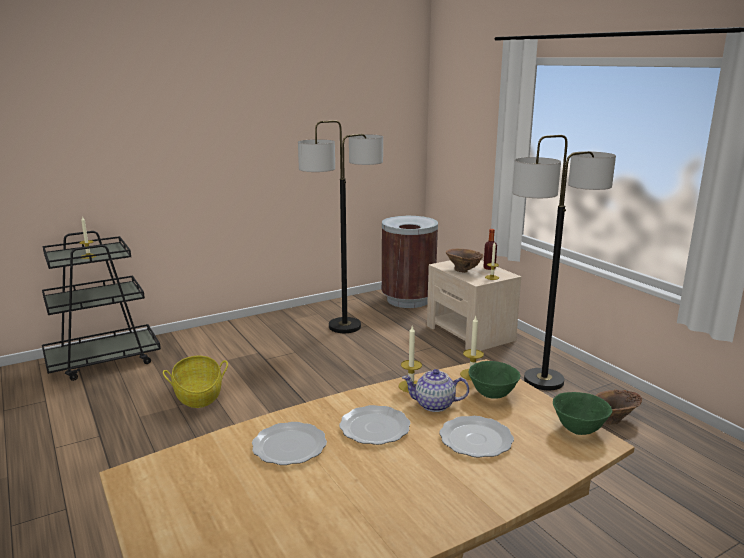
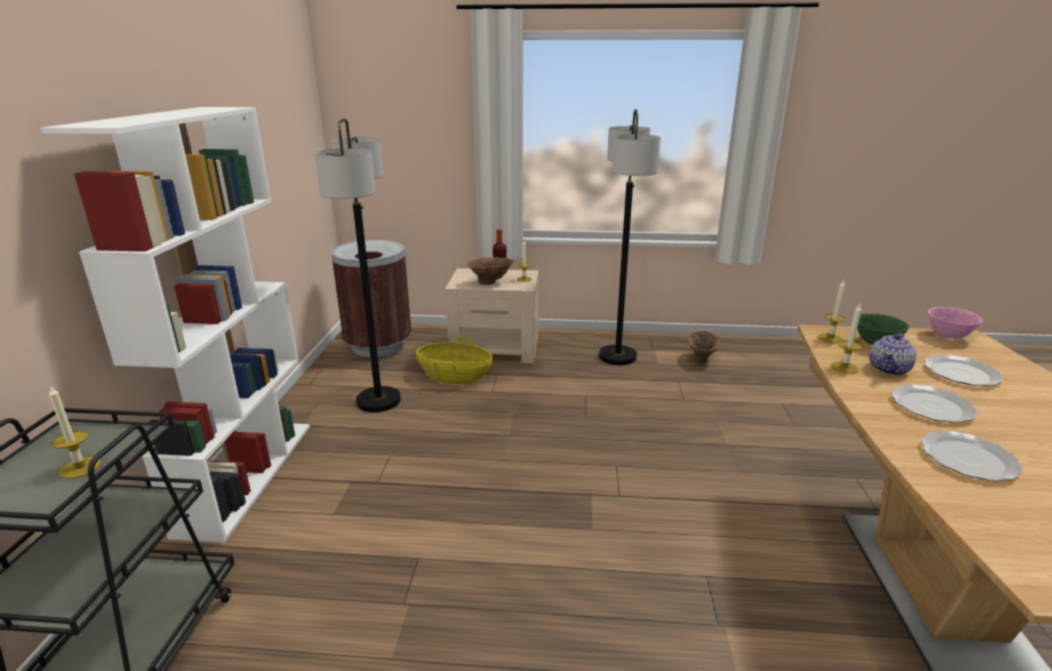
camera: 55 degrees left, 5 degrees up
basket [163,356,228,408] -> basket moved to [416,336,493,385]
green bowl [553,392,612,435] -> pink bowl [928,307,982,339]
none -> white bookcase [40,107,310,543]

